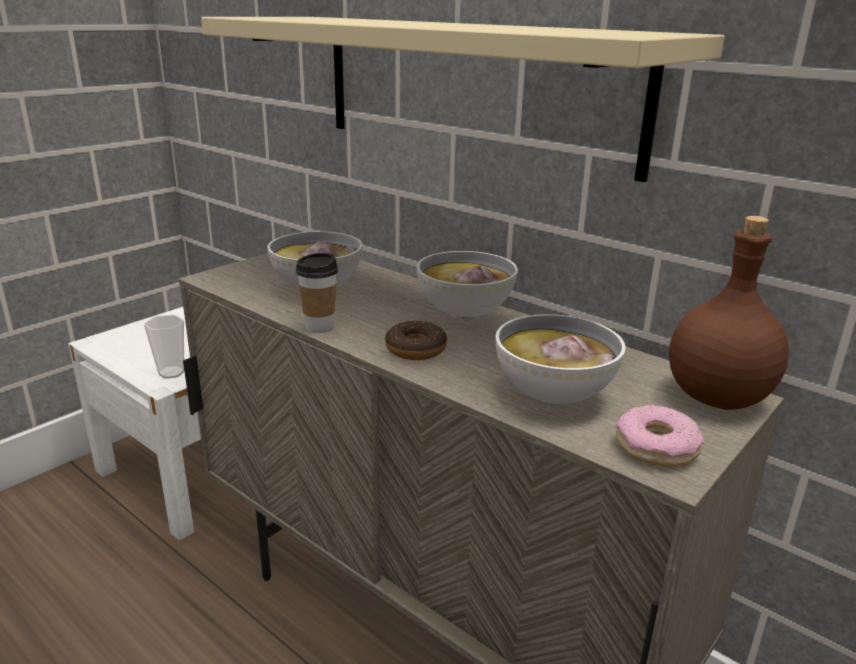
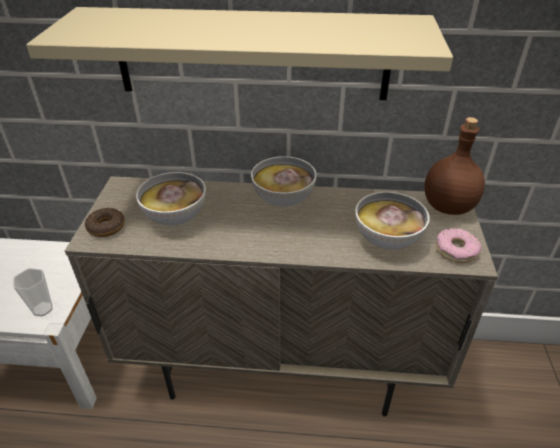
camera: 35 degrees left, 15 degrees up
cup [296,253,338,333] -> none
donut [385,321,447,360] -> donut moved to [85,208,125,237]

